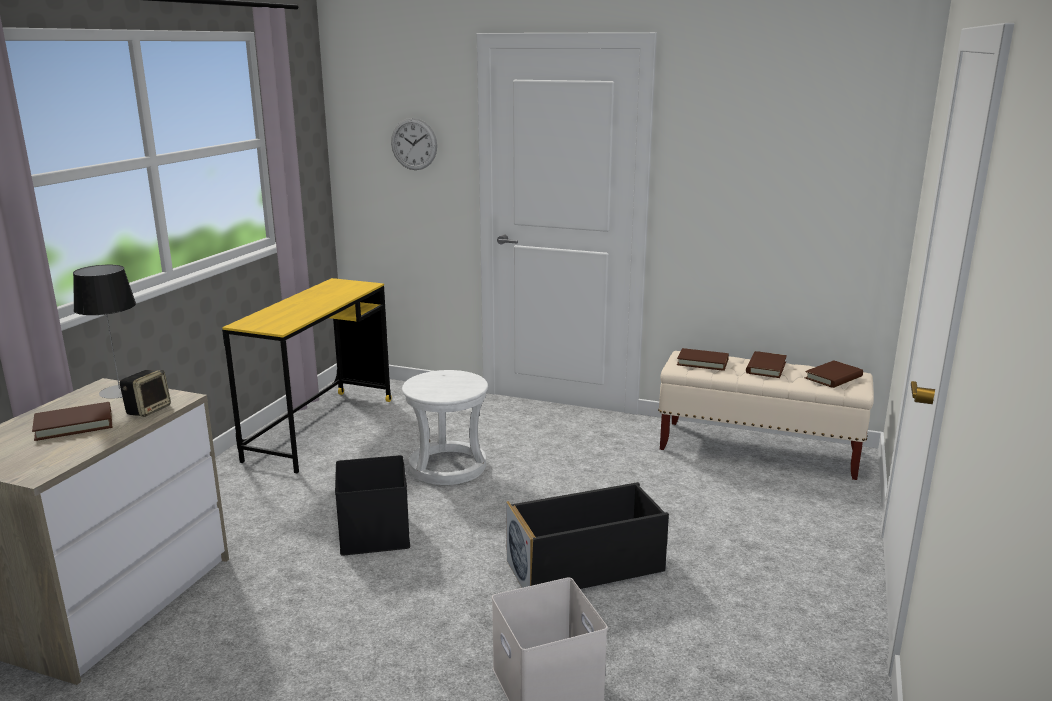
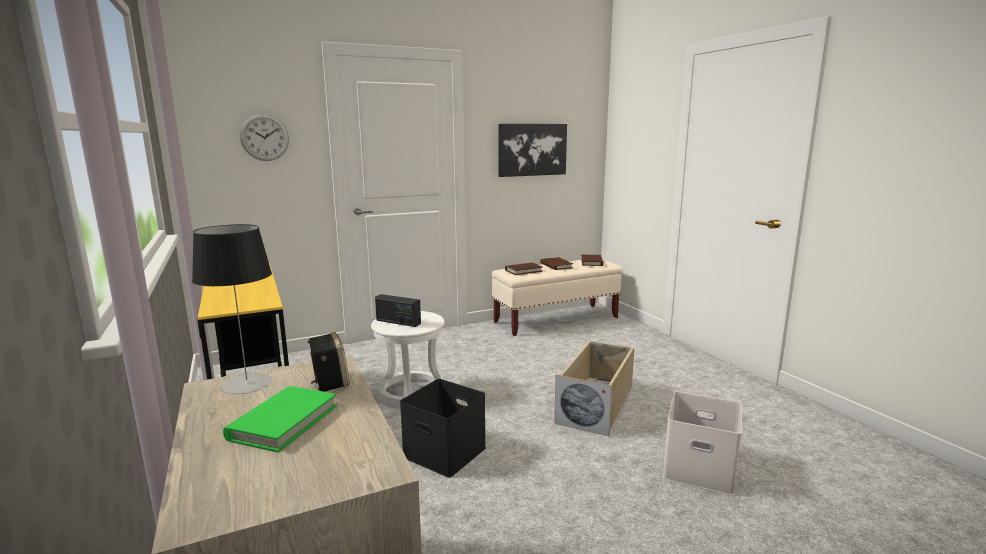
camera: 45 degrees left, 5 degrees down
brown book [32,402,112,441] -> green book [223,386,337,452]
black storage box [506,482,669,589] -> beige storage box [554,340,634,436]
none -> radio [375,294,421,327]
none -> picture [498,124,567,177]

